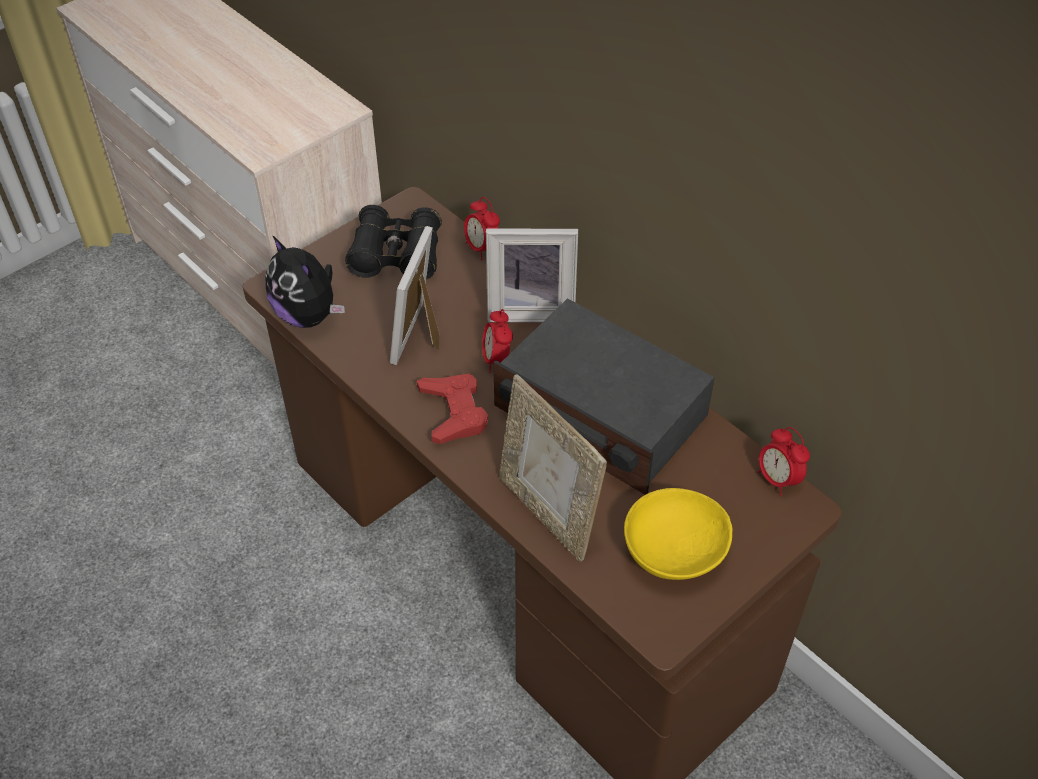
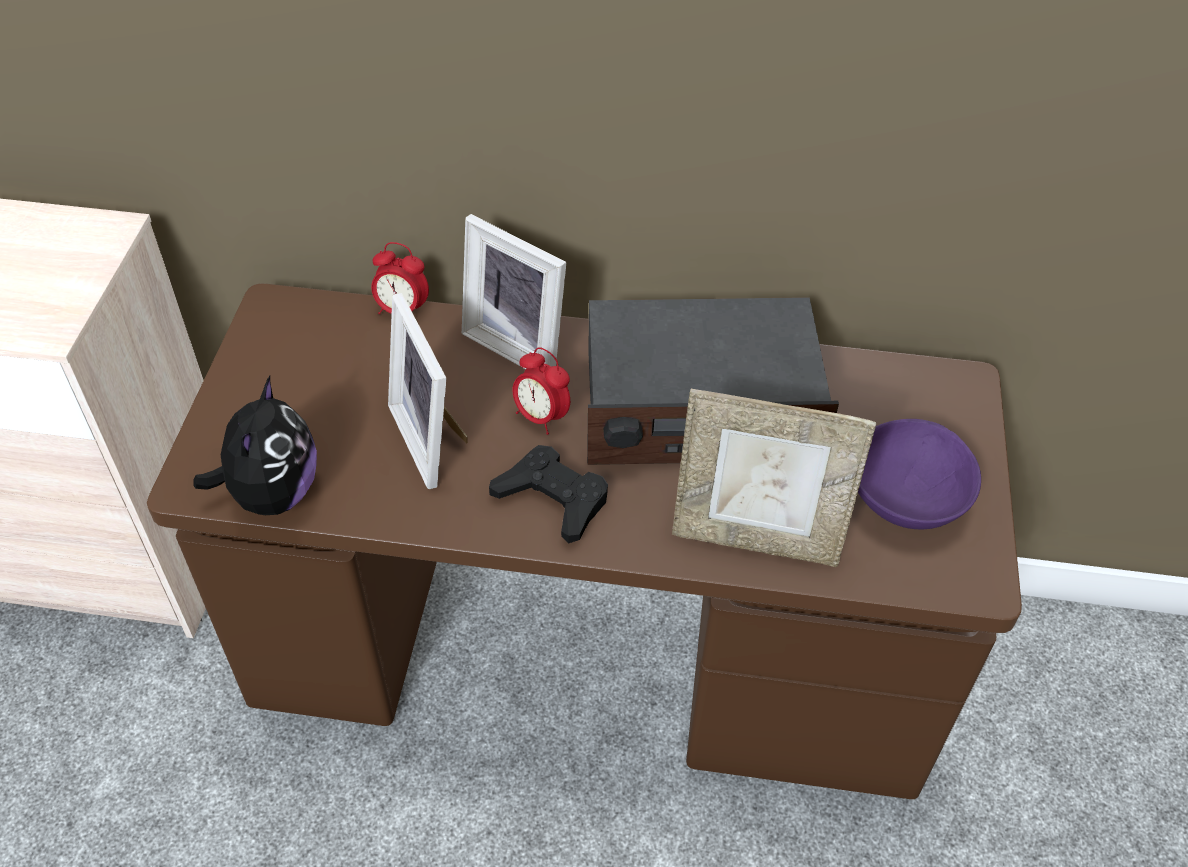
camera: 40 degrees left, 0 degrees up
plush toy [265,235,345,328] -> plush toy turned 90 degrees counterclockwise [194,376,317,515]
black binoculars [345,205,442,280] -> none
red game controller [417,374,488,444] -> black game controller [489,445,608,543]
picture frame [486,228,578,322] -> picture frame turned 75 degrees clockwise [462,214,566,369]
yellow bowl [624,488,733,580] -> purple bowl [858,419,981,529]
alarm clock [757,427,810,496] -> none

